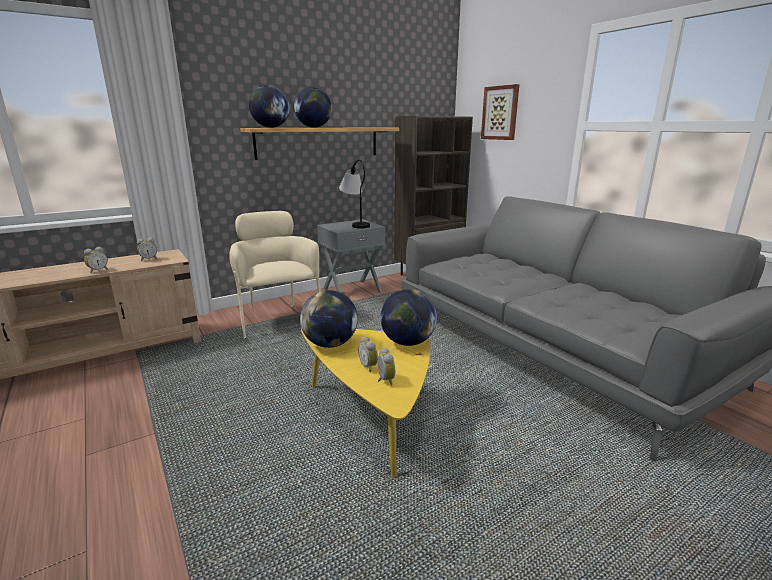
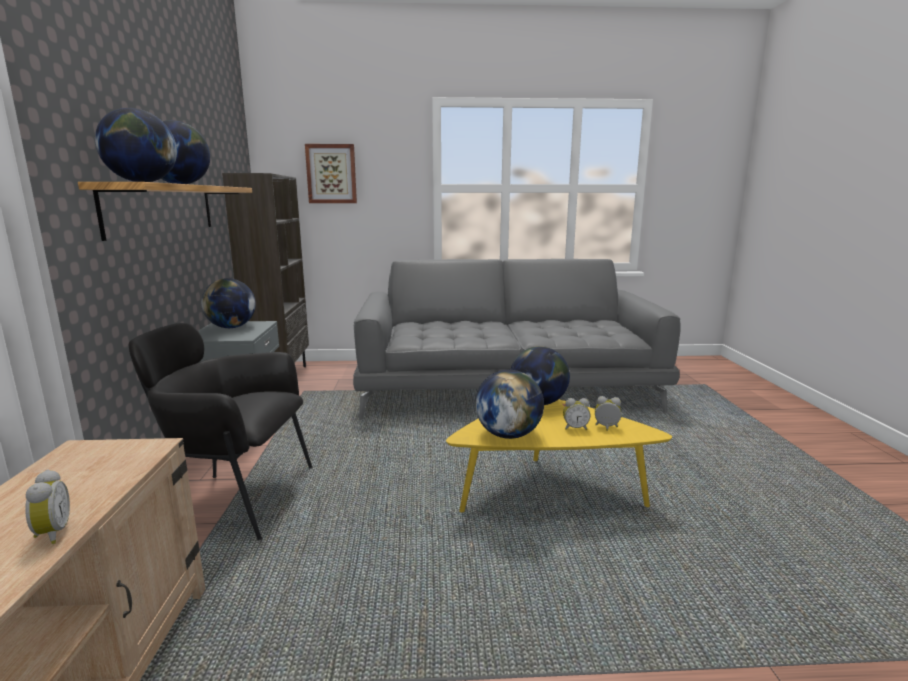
camera: 60 degrees left, 5 degrees down
alarm clock [137,238,158,261] -> none
beige armchair [229,211,321,339] -> black armchair [129,323,313,541]
table lamp [339,160,370,229] -> globe [201,278,256,328]

